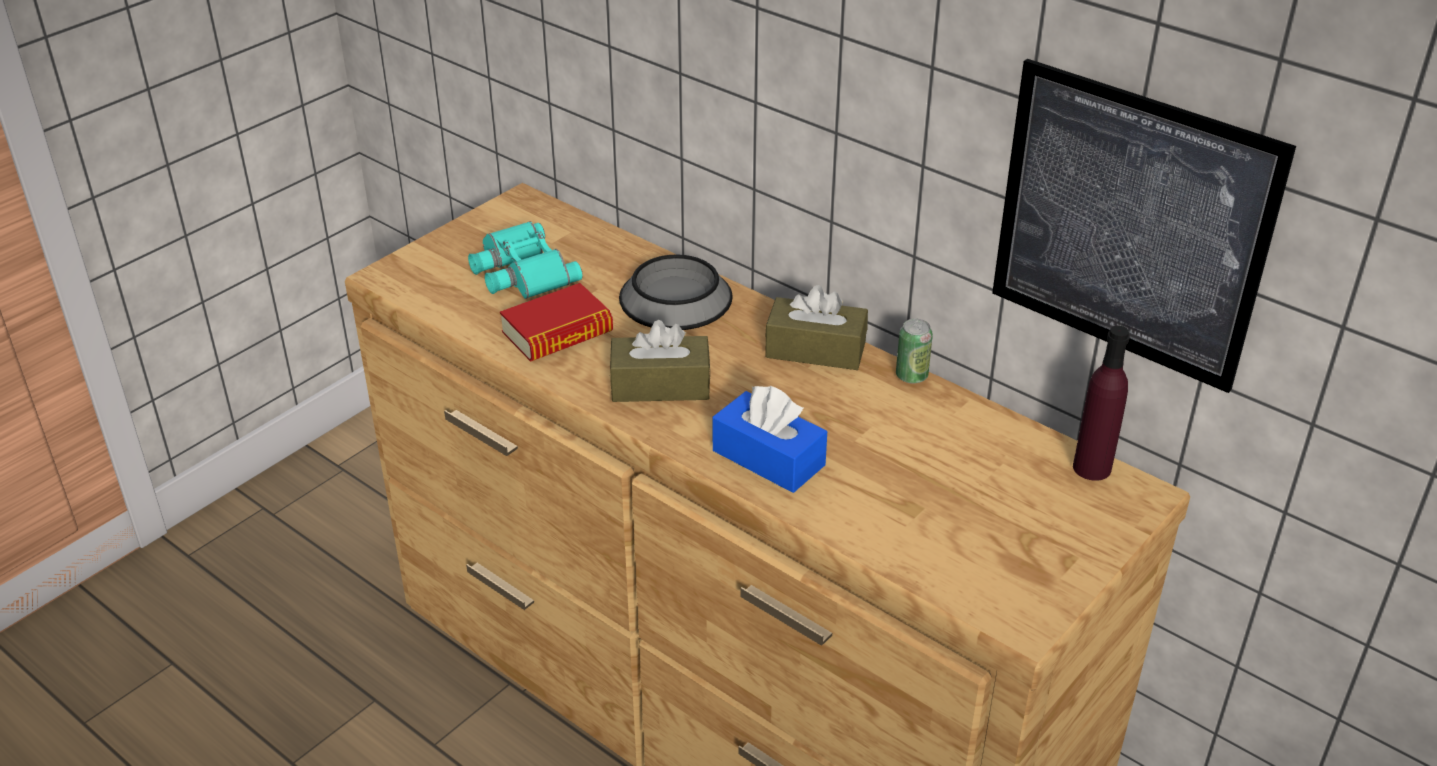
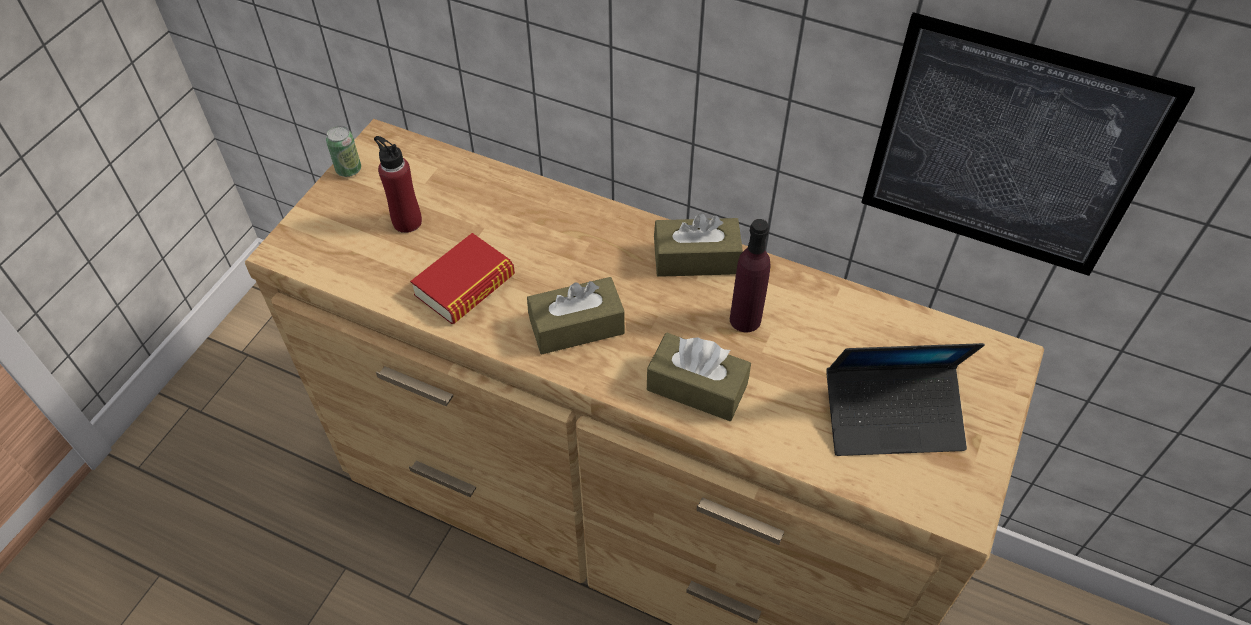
camera: 15 degrees left, 15 degrees up
turquoise binoculars [468,221,583,299] -> red bottle [374,136,422,233]
bowl [619,254,733,330] -> none
blue tissue box [713,386,827,493] -> brown tissue box [647,333,751,421]
can [896,319,933,384] -> can moved to [326,126,361,177]
purple bottle [1073,325,1130,481] -> purple bottle moved to [730,219,771,332]
none -> laptop [826,343,985,456]

